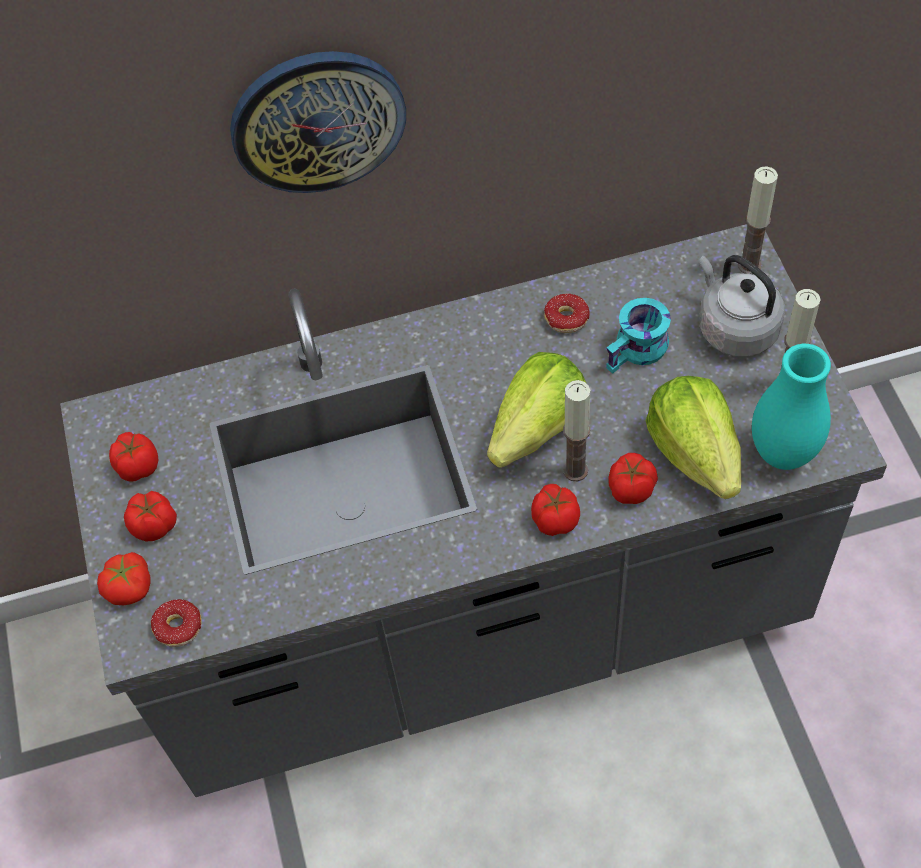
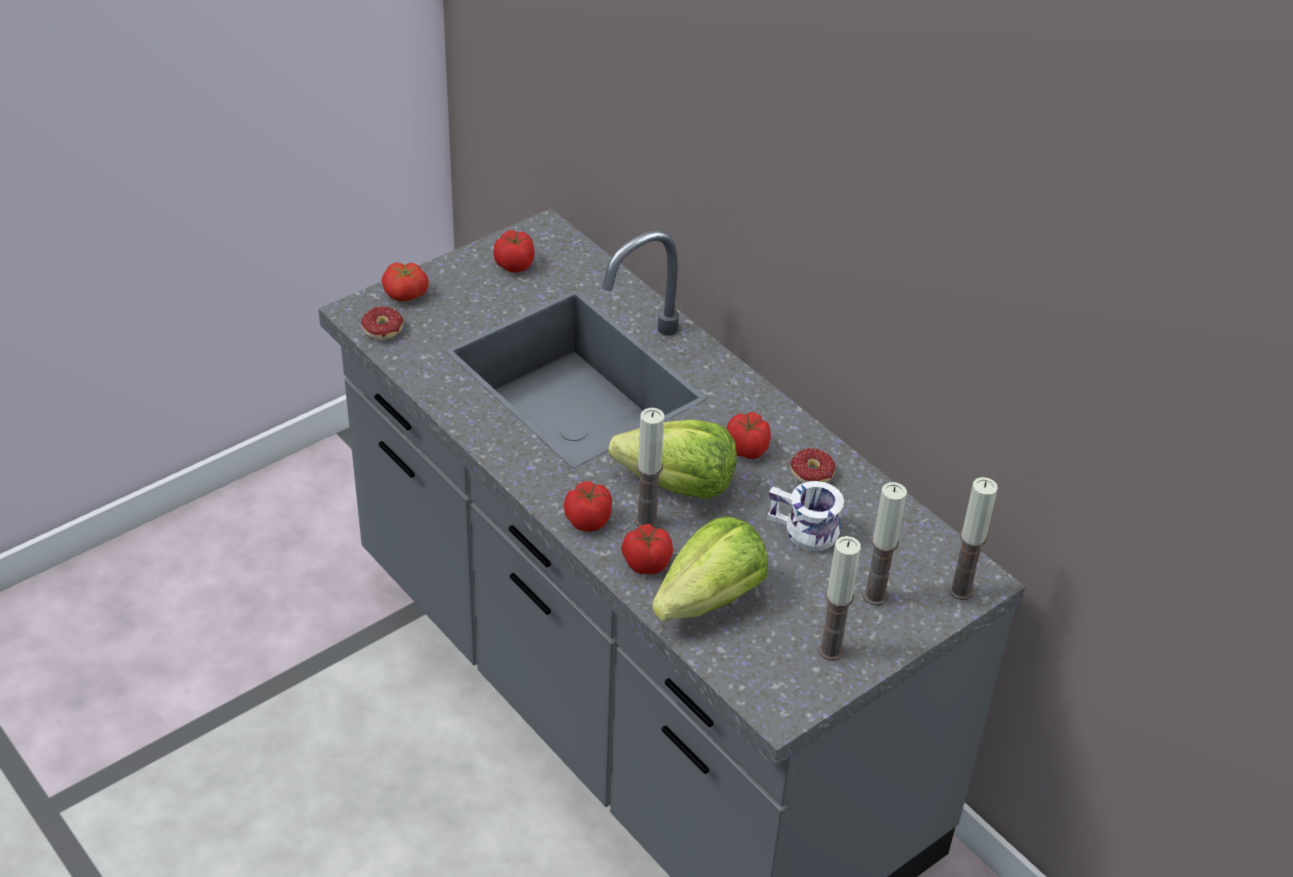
camera: 60 degrees right, 15 degrees down
tomato [124,491,177,541] -> tomato moved to [726,412,771,459]
wall clock [230,51,406,193] -> none
turquoise mug [606,298,671,374] -> white mug [767,481,844,551]
grey kettle [699,255,785,357] -> candle [863,482,907,606]
turquoise vase [752,344,831,470] -> none

